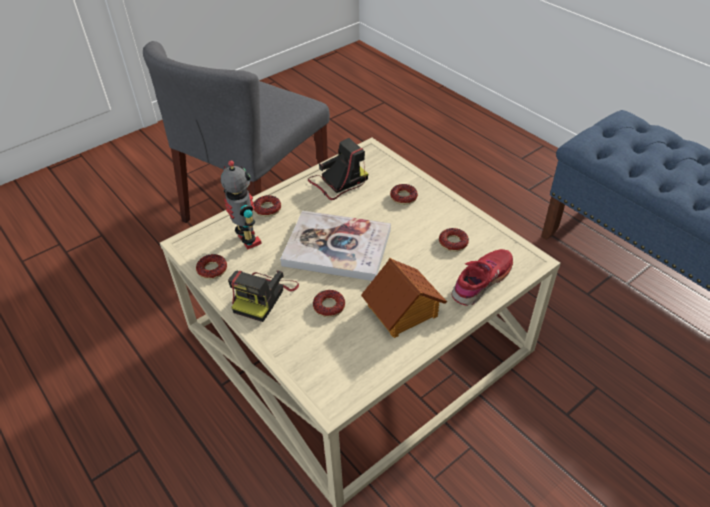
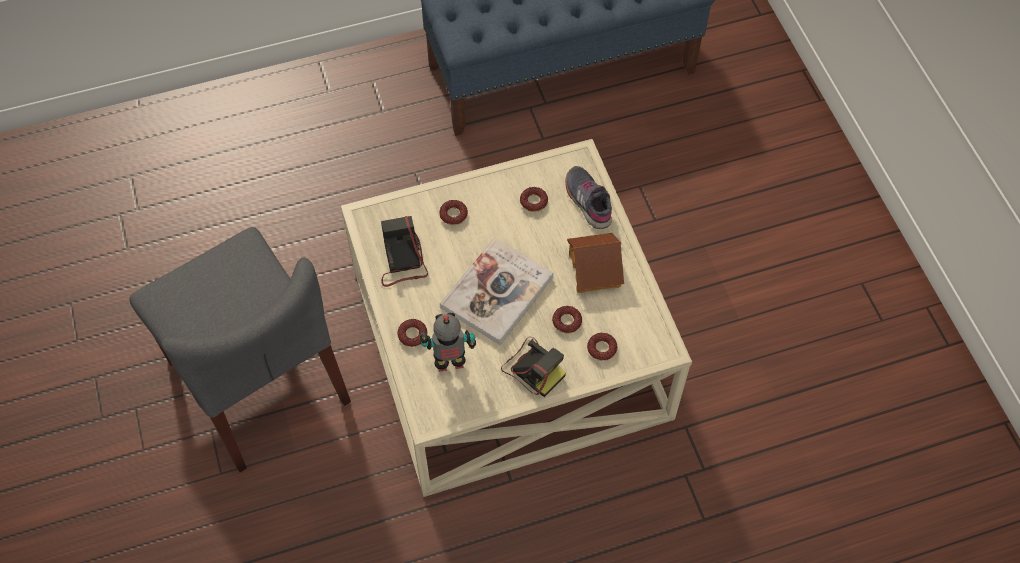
camera: 70 degrees left, 15 degrees up
donut [196,254,227,279] -> donut moved to [587,333,618,361]
red shoe [451,249,513,306] -> grey shoe [565,166,612,229]

